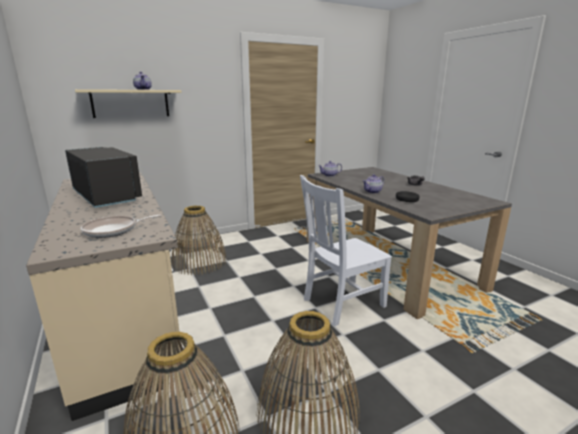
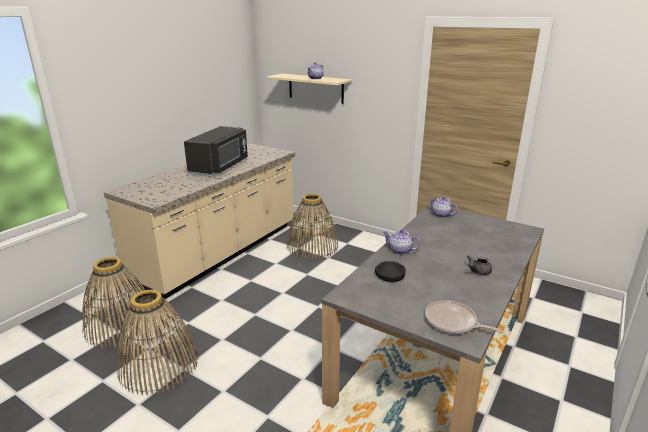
camera: 60 degrees right, 5 degrees up
frying pan [81,215,161,238] -> frying pan moved to [425,300,504,334]
white chair [300,175,392,327] -> none

